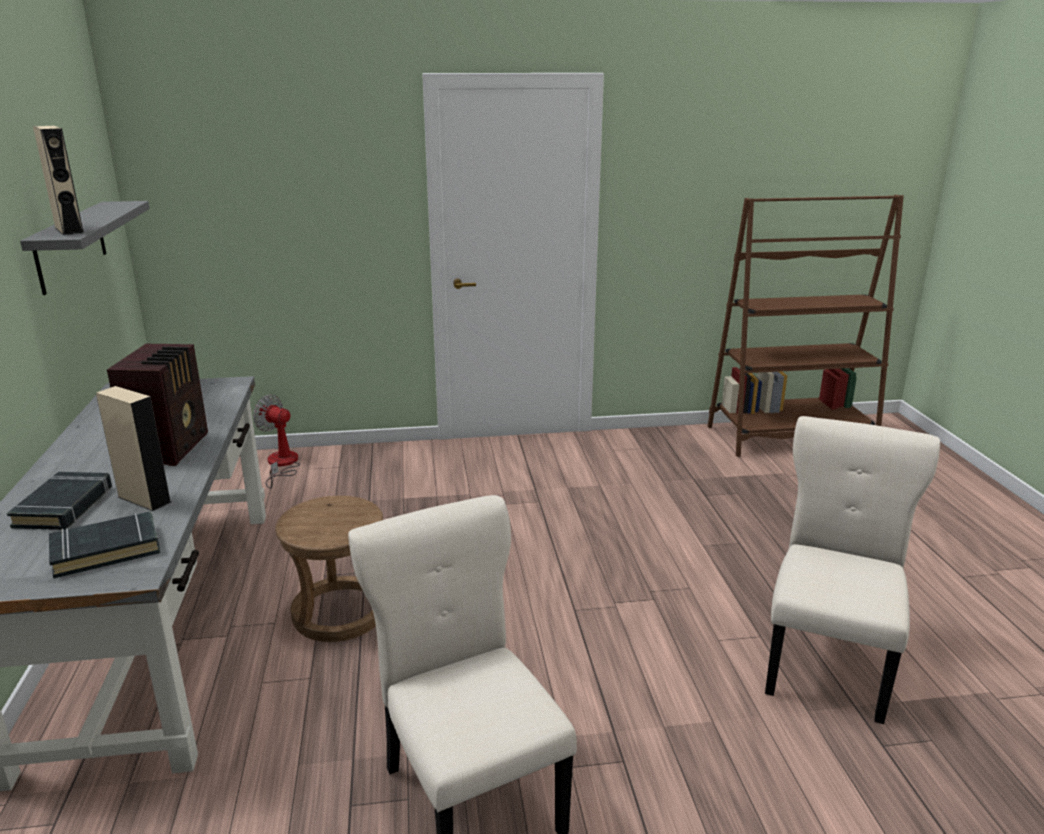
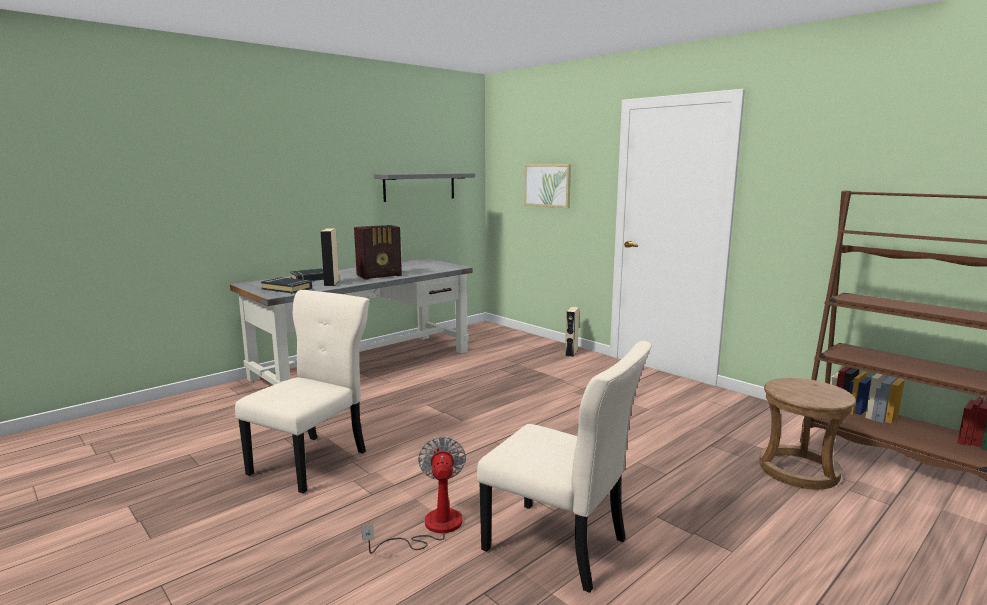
camera: 55 degrees right, 10 degrees down
beige speaker [33,126,84,235] -> beige speaker moved to [565,307,579,357]
fan [253,395,300,489] -> fan moved to [361,437,466,554]
brown stool [275,496,383,642] -> brown stool moved to [759,378,856,490]
beige chair [765,416,940,724] -> beige chair turned 45 degrees clockwise [477,341,652,593]
none -> picture [524,164,571,208]

